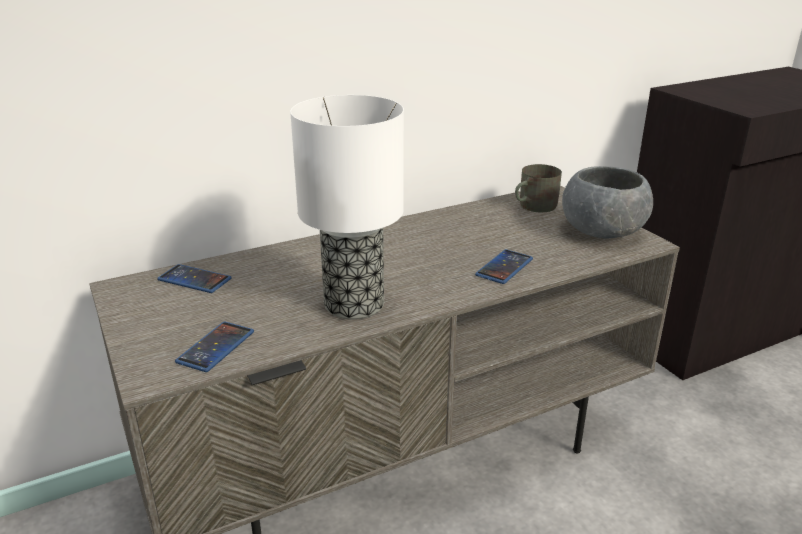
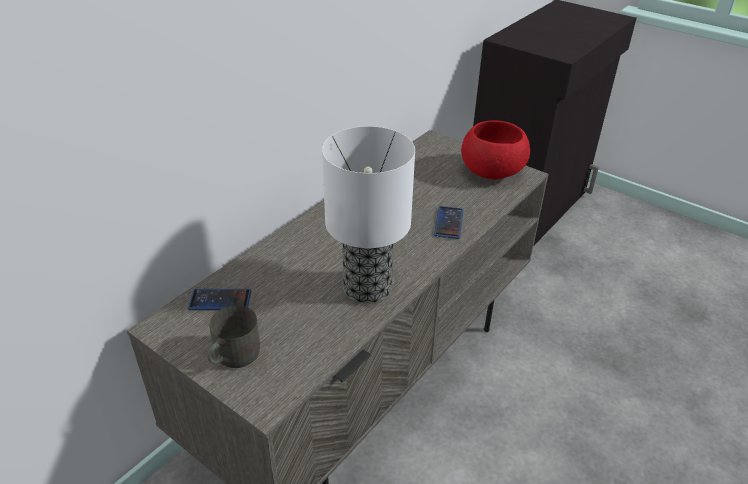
camera: 25 degrees left, 10 degrees up
phone [175,322,254,372] -> none
grey mug [515,164,562,212] -> grey mug moved to [207,305,260,368]
grey bowl [562,166,653,238] -> red bowl [461,121,530,179]

